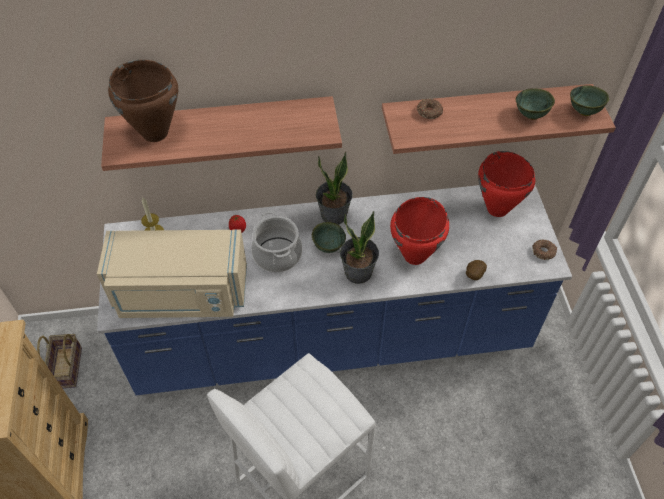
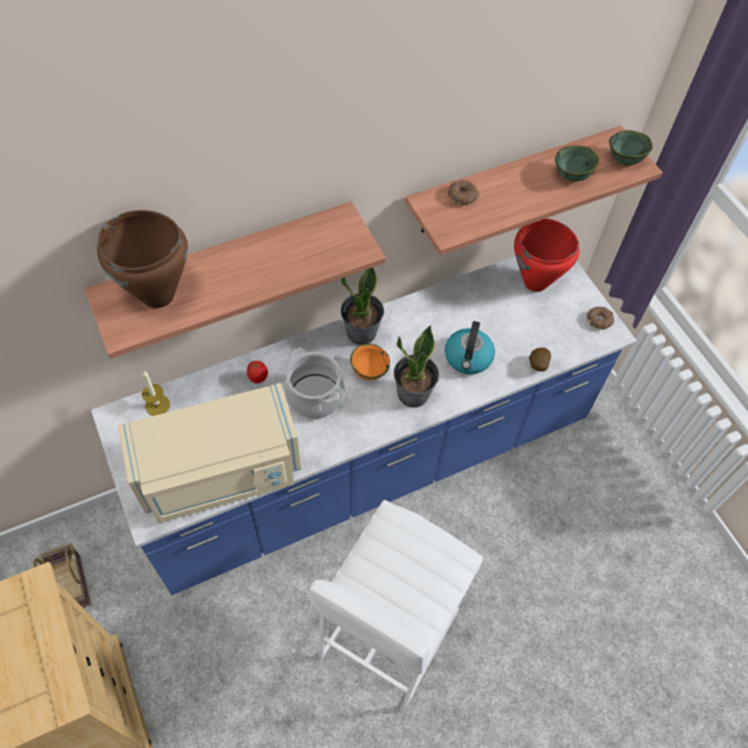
camera: 20 degrees left, 5 degrees up
green bowl [312,222,346,253] -> orange bowl [350,344,390,380]
red cooking pot [390,197,449,265] -> kettle [445,321,495,374]

